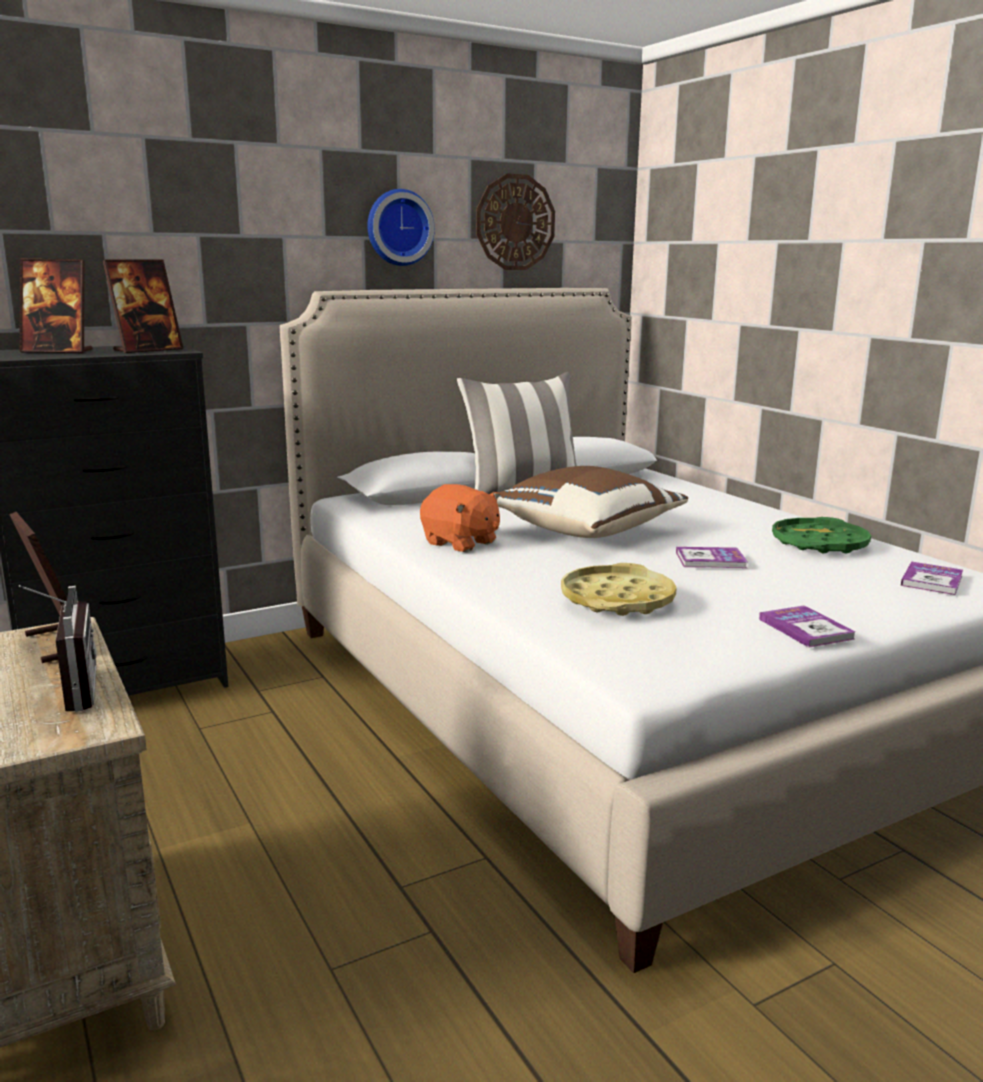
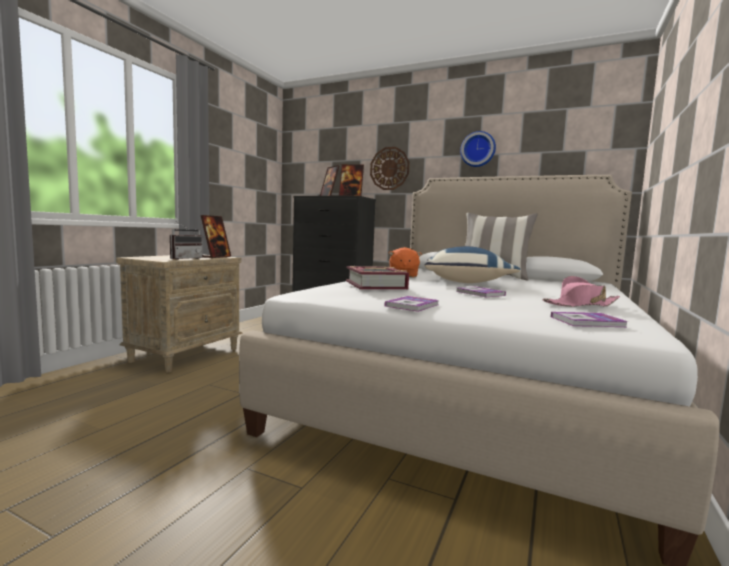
camera: 55 degrees right, 10 degrees down
wall clock [476,173,555,270] -> wall clock moved to [370,147,410,190]
brown pillow [497,466,688,538] -> blue pillow [424,246,520,283]
yellow tray [561,563,677,616] -> book [346,266,409,290]
green tray [772,517,871,554] -> pink hat [543,276,620,307]

